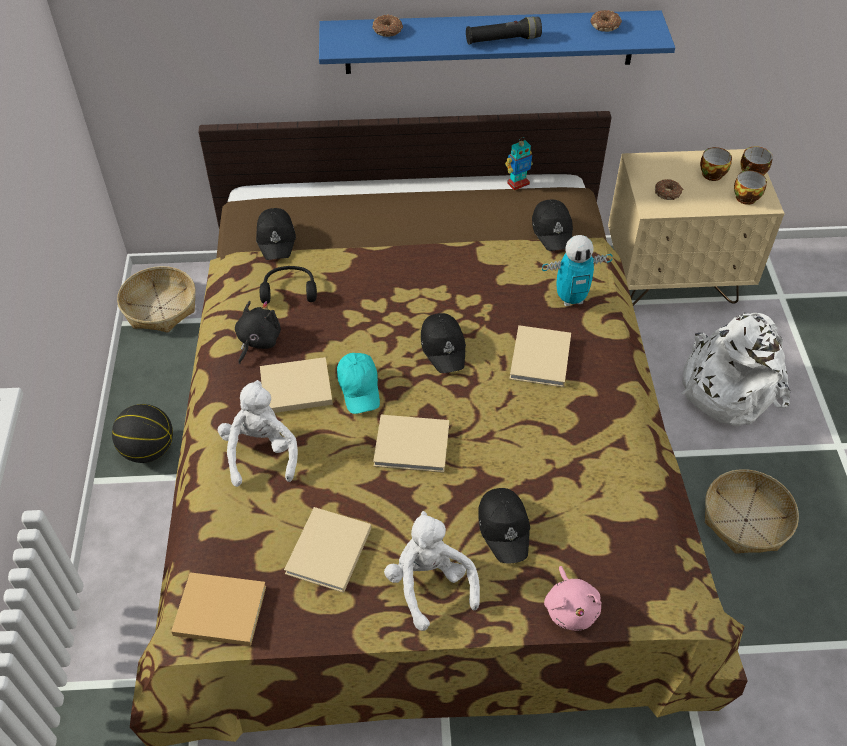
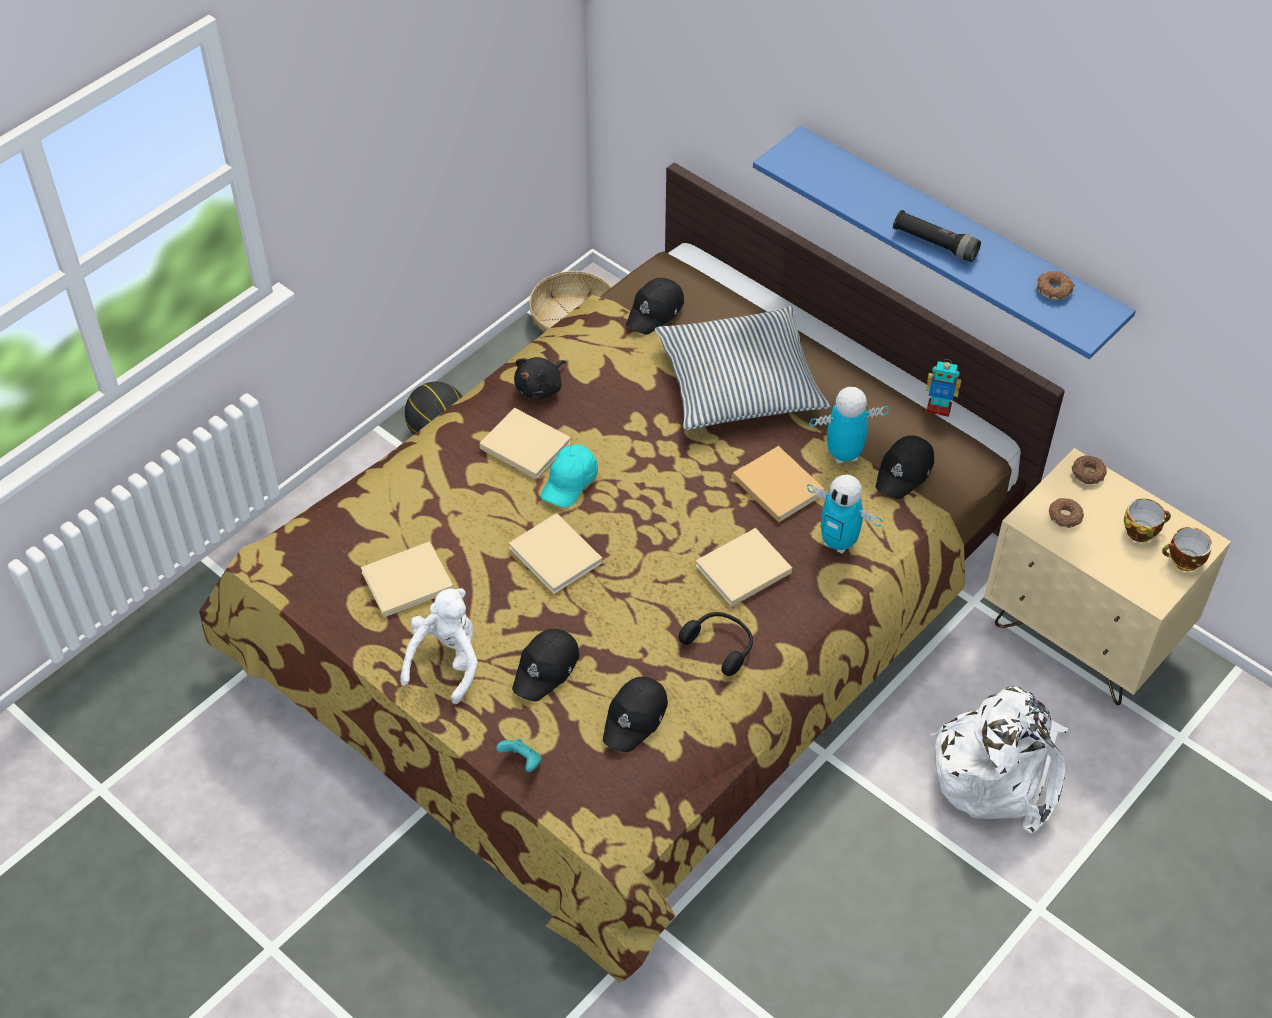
camera: 45 degrees right, 0 degrees up
beige book [171,572,266,646] -> beige book moved to [733,446,825,523]
white plush toy [218,380,298,487] -> none
black plush toy [235,301,281,364] -> black plush toy turned 150 degrees clockwise [514,357,566,398]
black headphones [260,266,317,304] -> black headphones moved to [678,612,753,676]
donut [373,15,403,37] -> donut moved to [1072,455,1107,484]
black cap [421,313,466,373] -> black cap moved to [603,677,668,752]
pink plush toy [544,566,602,631] -> turquoise game controller [496,738,542,772]
basket [705,469,799,554] -> none
cup [734,170,767,205] -> none
none -> pillow [655,306,831,430]
none -> toy robot [809,387,889,464]

